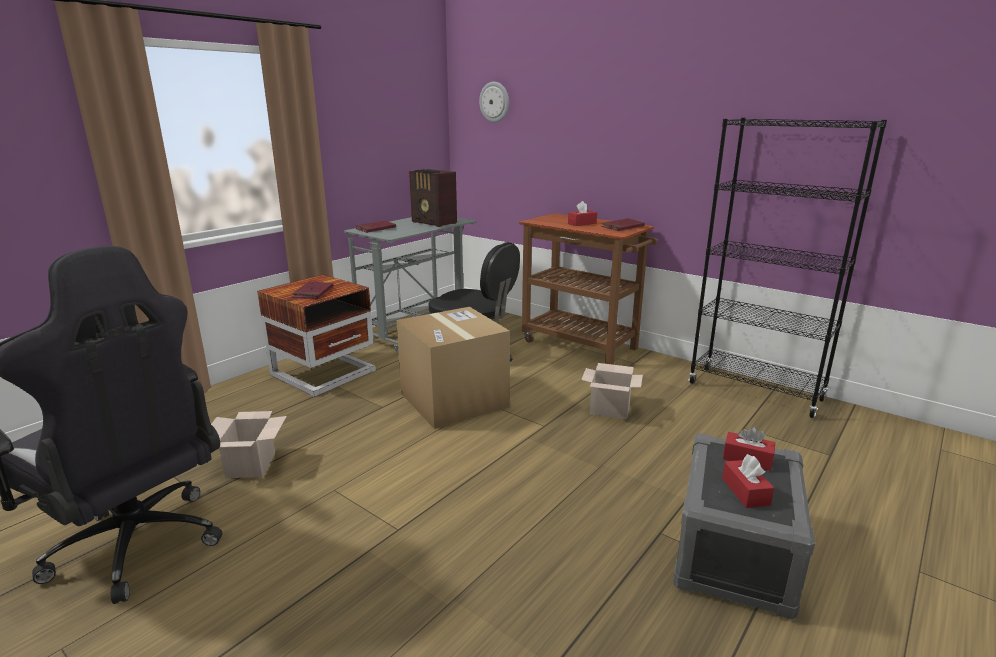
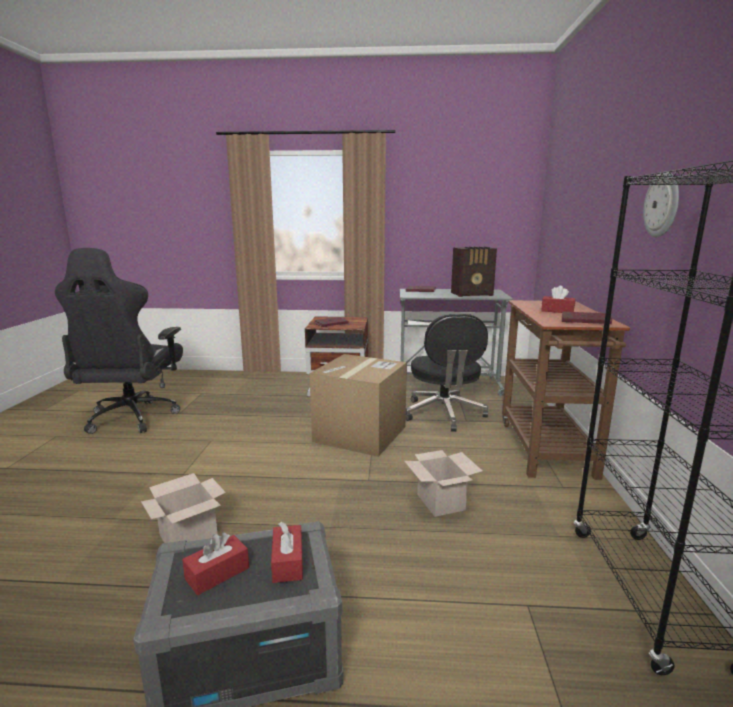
camera: 55 degrees right, 5 degrees down
cardboard box [211,411,287,478] -> cardboard box moved to [141,473,226,543]
radio [409,169,457,227] -> radio turned 105 degrees counterclockwise [451,247,497,297]
wall clock [479,82,509,122] -> wall clock moved to [643,171,679,237]

